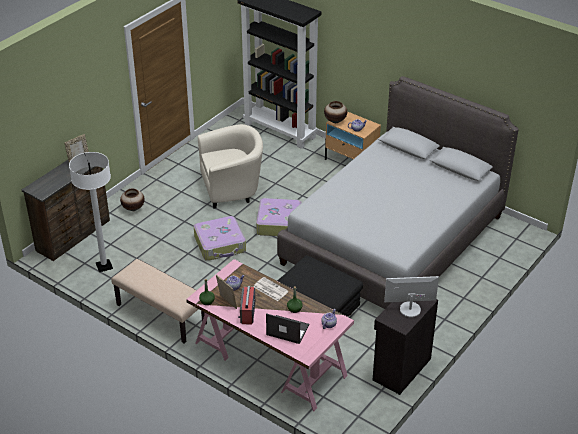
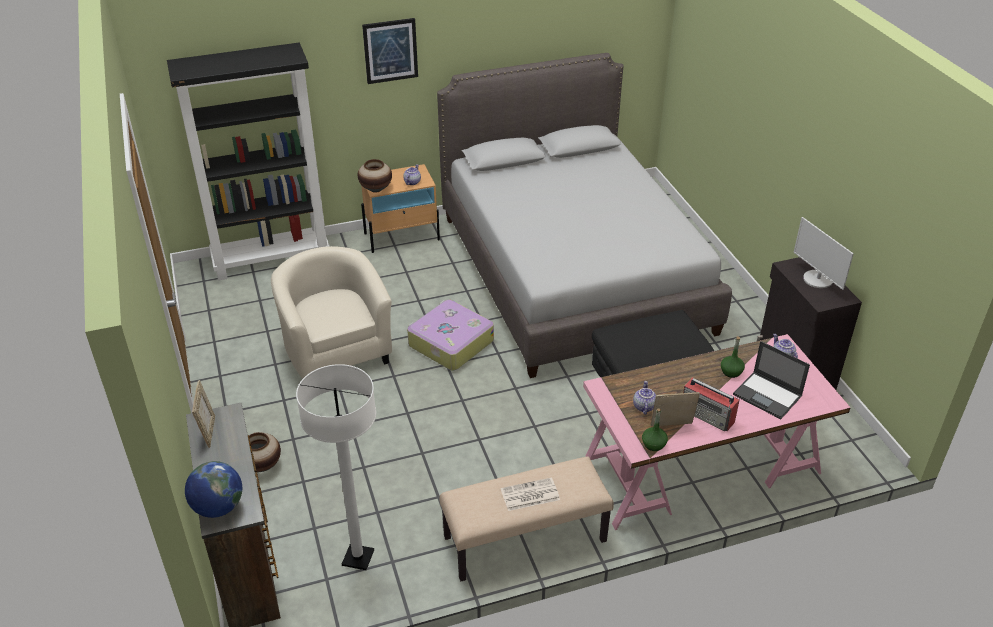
camera: 55 degrees left, 0 degrees up
suitcase [194,216,246,261] -> none
beige armchair [198,124,263,209] -> beige armchair turned 45 degrees counterclockwise [271,246,392,379]
newspaper [253,277,289,301] -> newspaper moved to [501,478,560,511]
laptop [266,313,310,344] -> laptop turned 105 degrees counterclockwise [733,341,810,419]
monitor [384,276,439,317] -> monitor turned 60 degrees counterclockwise [793,217,854,290]
none -> globe [185,461,242,518]
none -> picture [362,18,418,84]

